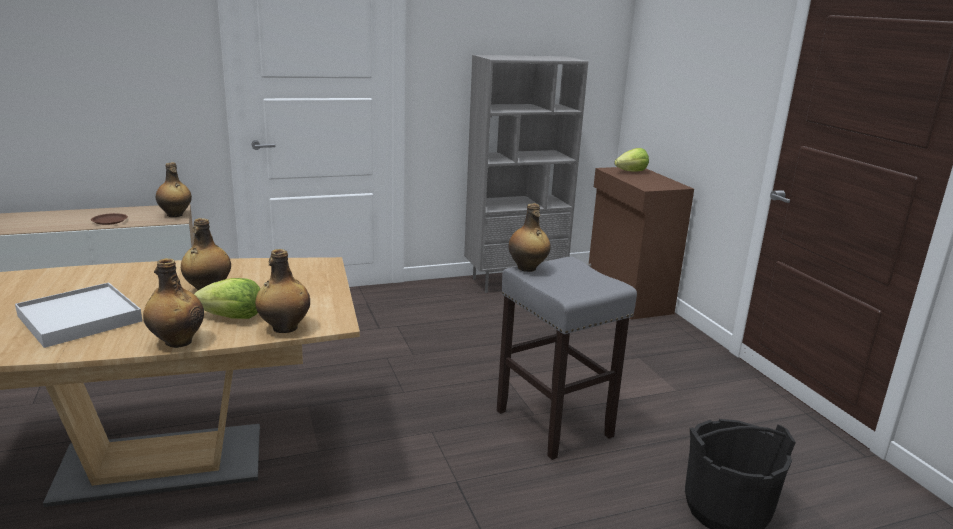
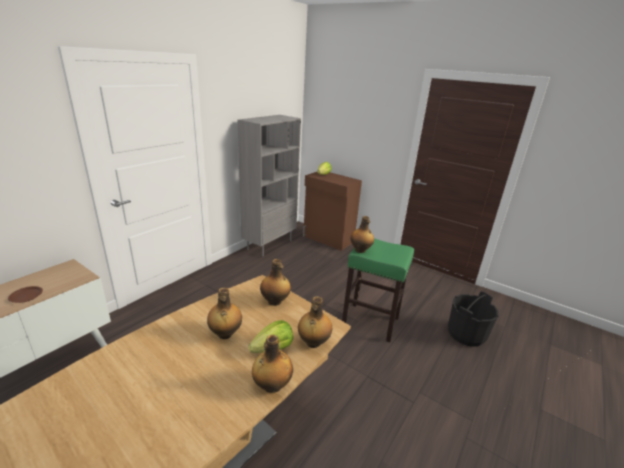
camera: 35 degrees left, 5 degrees up
white tray [15,282,142,348] -> none
bottle [156,163,192,217] -> bottle moved to [260,259,291,306]
grey stool [497,257,637,460] -> green stool [342,238,414,342]

